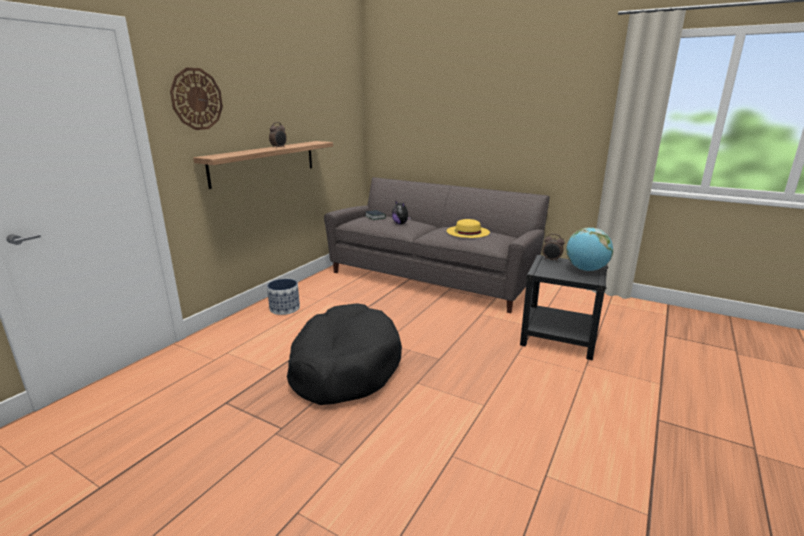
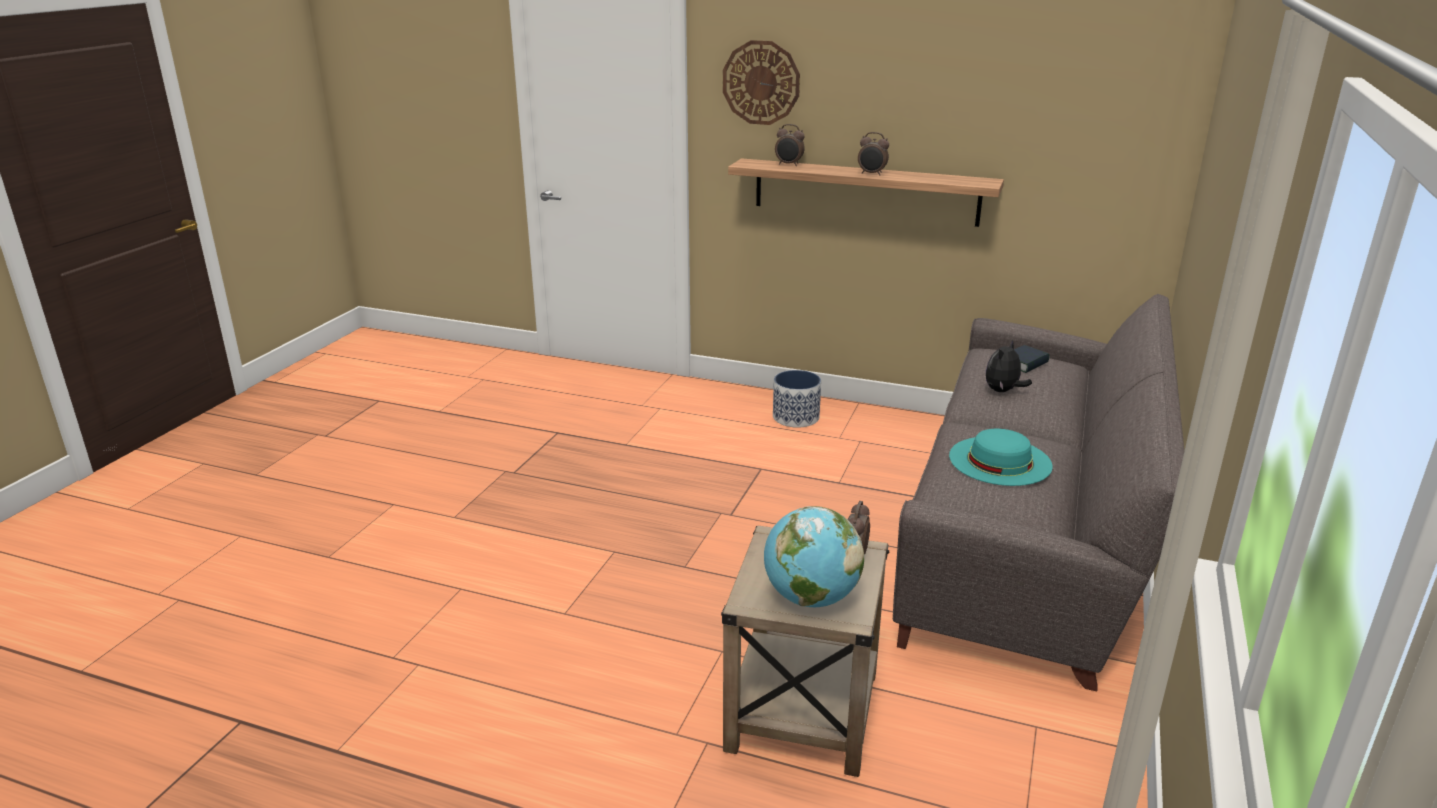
camera: 80 degrees right, 5 degrees up
black dog bed [287,303,402,405] -> none
yellow hat [447,219,490,238] -> turquoise hat [949,429,1053,486]
black side table [520,255,608,360] -> beige side table [721,526,889,777]
none -> alarm clock [775,124,805,166]

